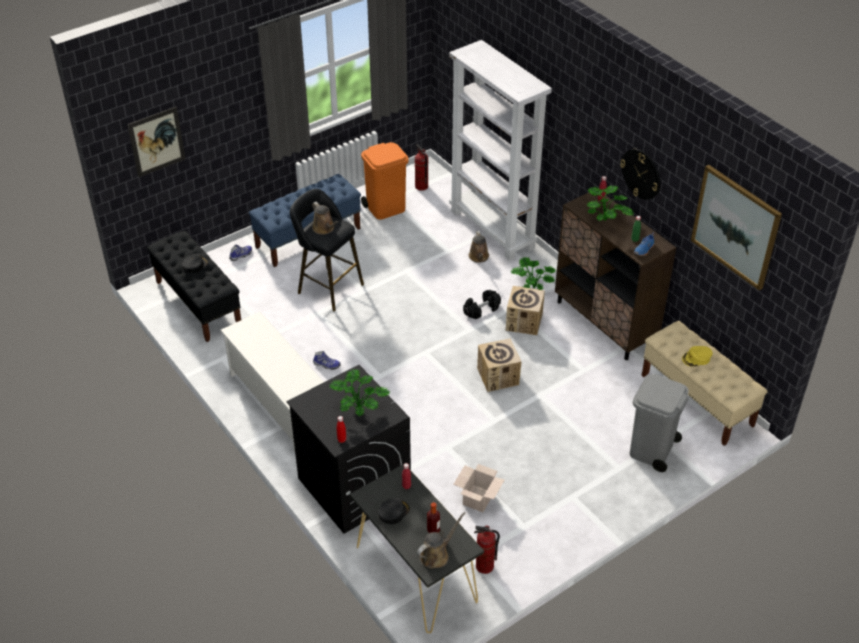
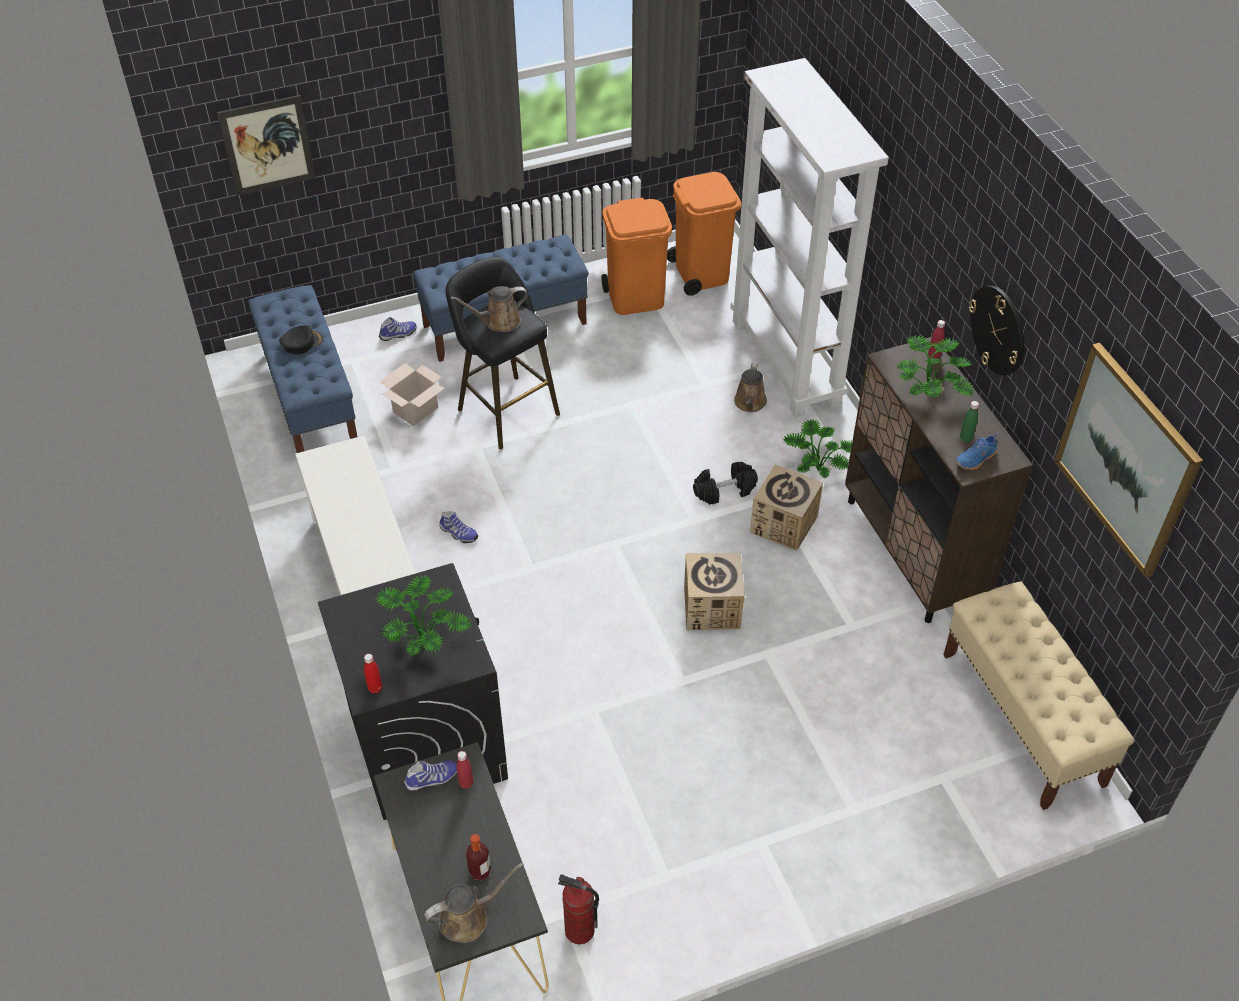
camera: 15 degrees right, 5 degrees up
black bench [147,231,241,342] -> blue bench [248,285,357,453]
brown watering can [312,202,339,235] -> brown watering can turned 90 degrees clockwise [451,286,528,332]
black cap [377,498,410,524] -> none
fire extinguisher [415,144,428,191] -> orange trash can [667,172,741,296]
cardboard box [454,464,504,512] -> cardboard box moved to [379,363,445,426]
grey trash can [629,374,689,472] -> none
yellow cap [682,346,713,367] -> none
none -> shoe [404,760,457,792]

